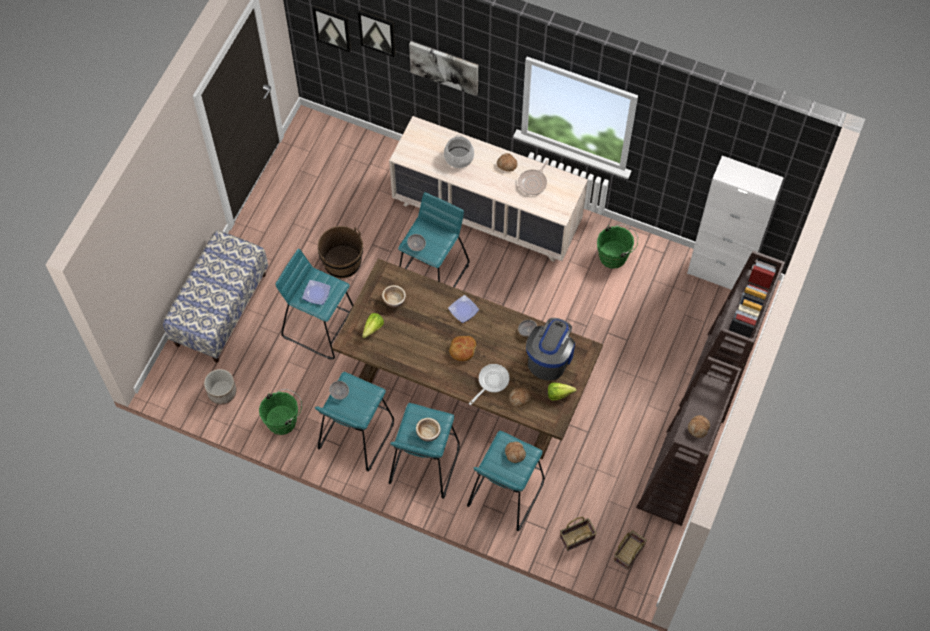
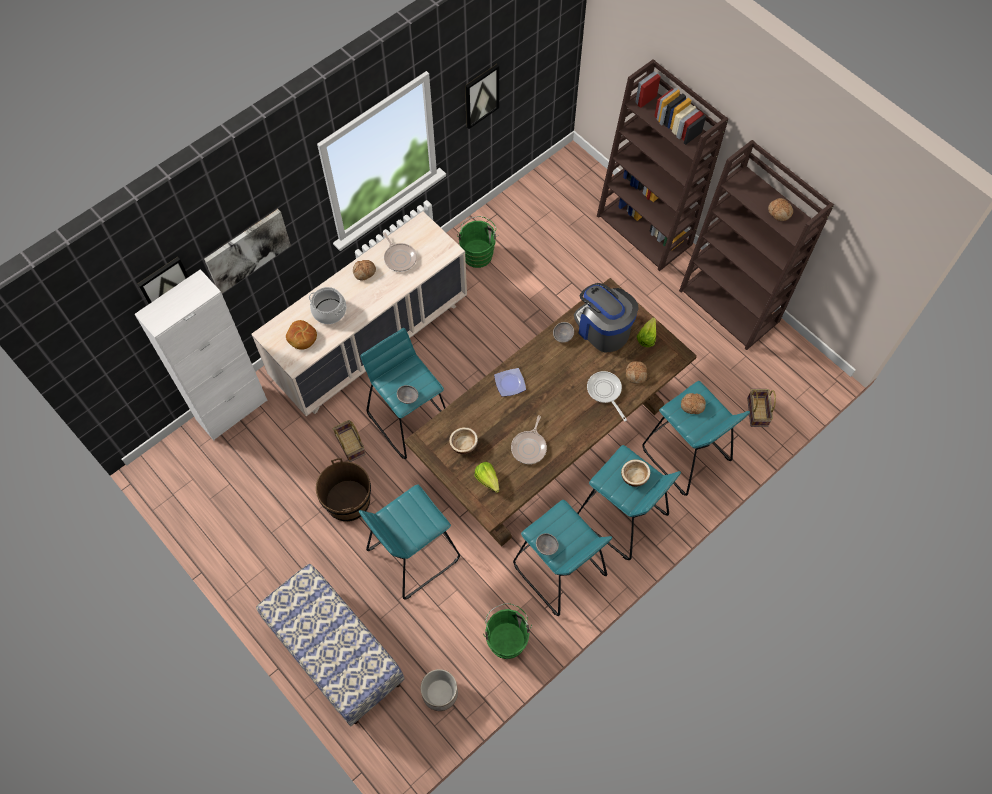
camera: 65 degrees left, 0 degrees up
plate [302,280,331,305] -> none
picture [313,6,351,52] -> picture moved to [465,64,499,129]
bread [449,336,476,361] -> bread moved to [286,320,317,350]
basket [614,530,647,570] -> basket moved to [333,420,365,462]
white cabinet [687,156,784,290] -> white cabinet moved to [135,269,268,440]
none -> frying pan [511,415,547,464]

